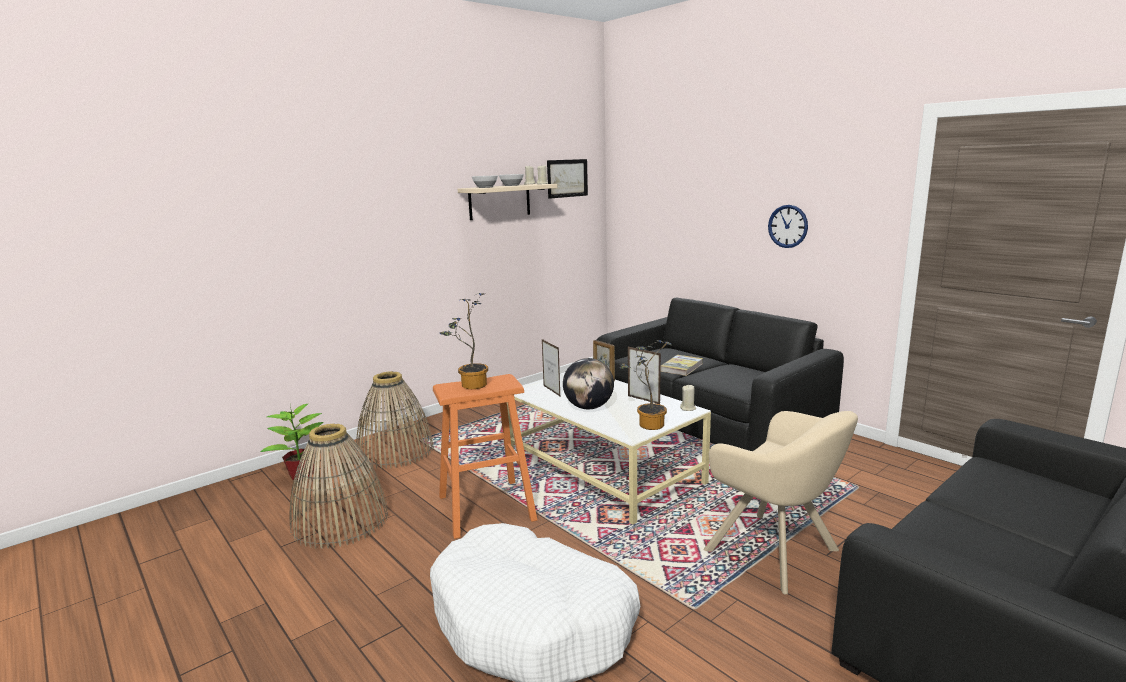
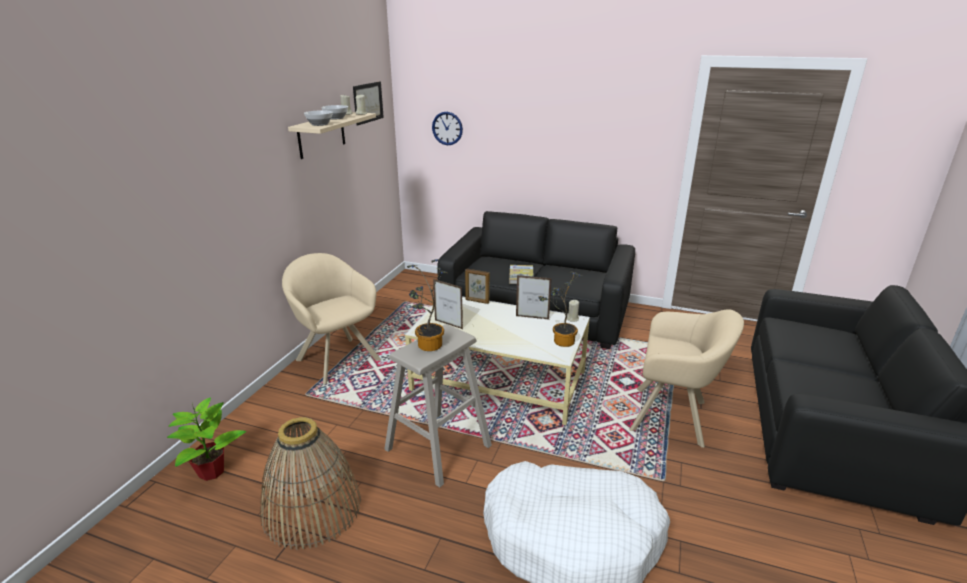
camera: 30 degrees left, 10 degrees up
basket [356,371,434,469] -> none
orange stool [433,374,537,539] -> beige stool [384,325,492,488]
globe [563,358,614,409] -> none
wall clock [768,205,808,248] -> wall clock moved to [432,112,463,145]
none -> beige armchair [282,253,381,385]

